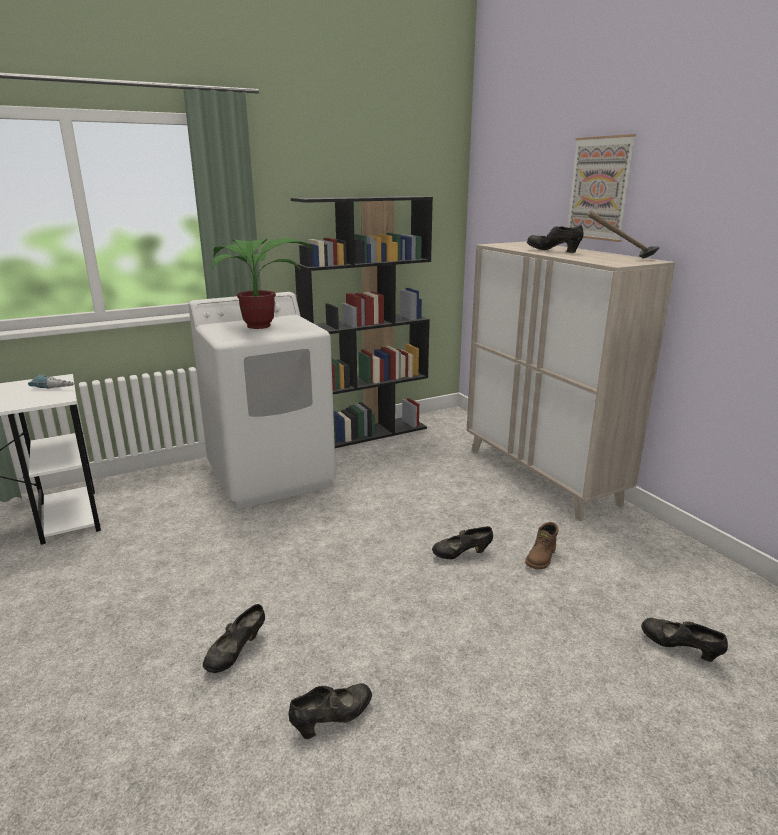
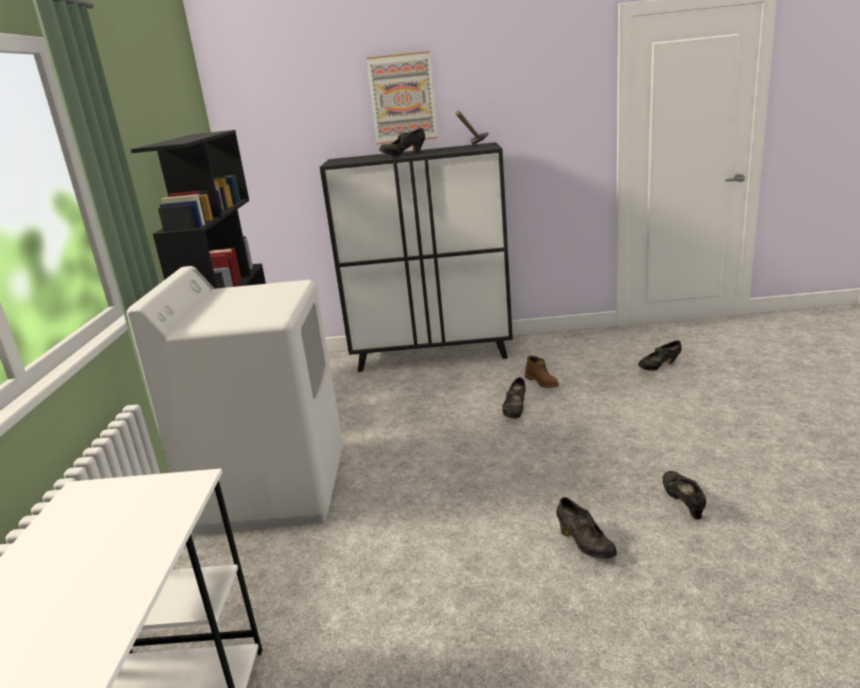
camera: 60 degrees left, 0 degrees up
power drill [28,374,74,389] -> none
potted plant [212,238,316,329] -> none
beige cabinet [467,241,675,521] -> black cabinet [320,142,513,372]

